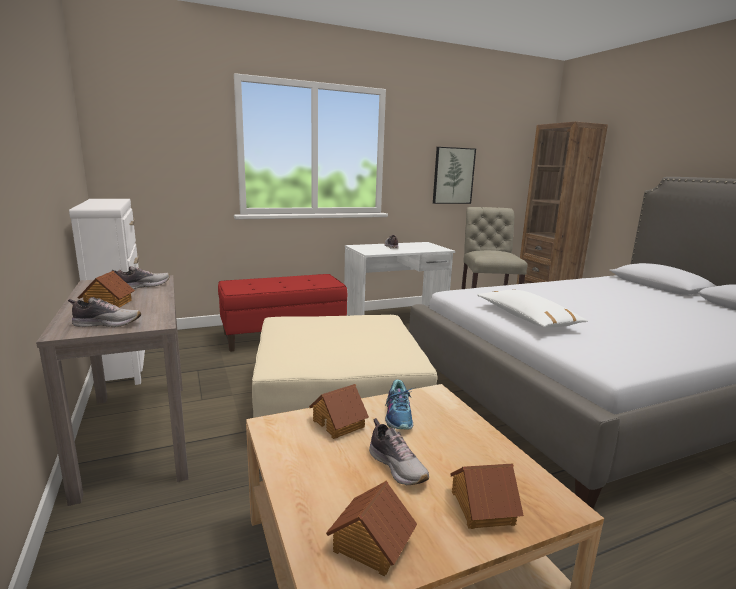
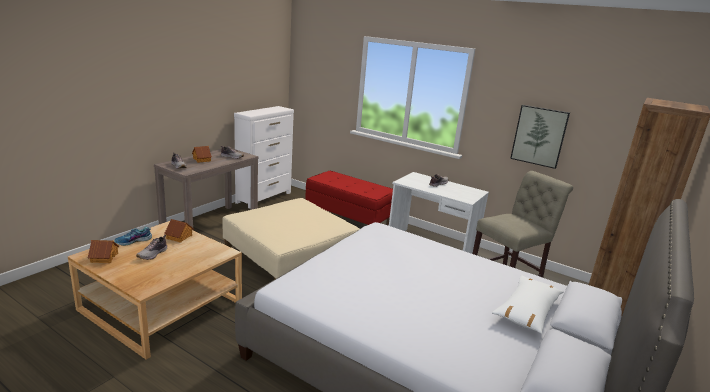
camera: 55 degrees right, 5 degrees up
shoe [385,379,413,429] -> shoe moved to [114,227,152,246]
toy house [450,463,524,529] -> none
white pillow [477,290,588,327] -> white pillow moved to [492,275,563,334]

